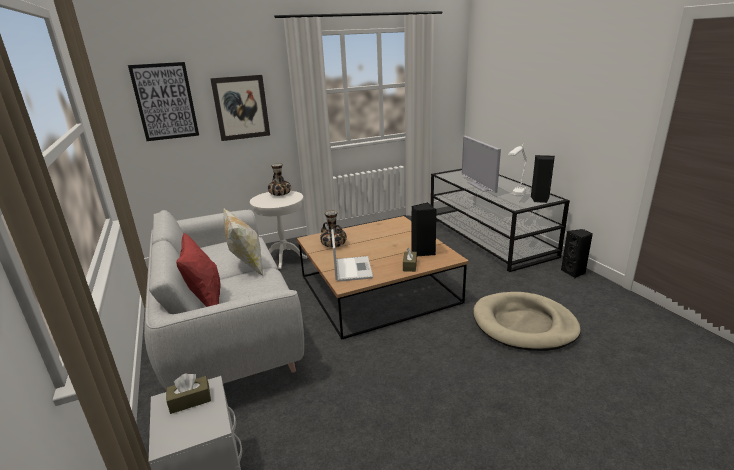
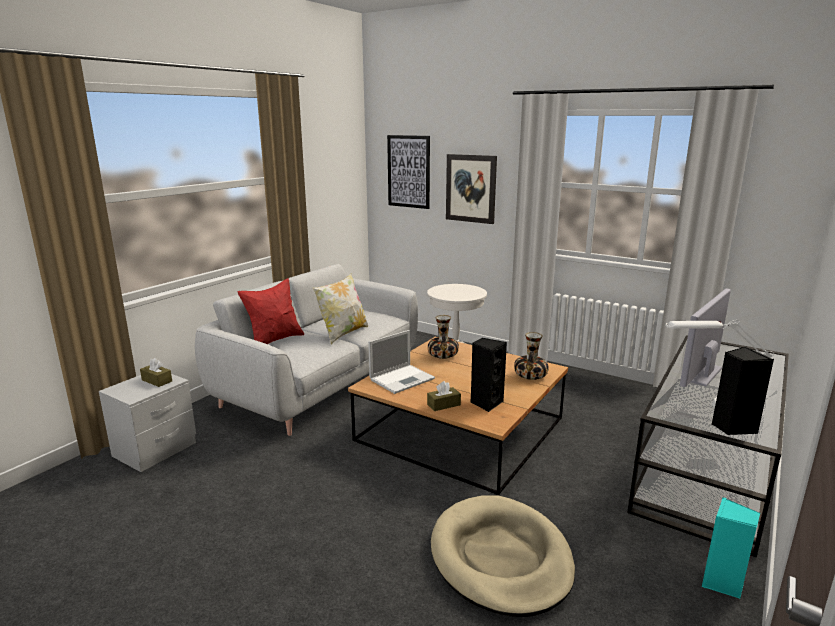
camera: 55 degrees right, 5 degrees down
vase [268,163,291,196] -> vase moved to [514,332,549,380]
black speaker [561,229,593,278] -> turquoise speaker [702,497,760,598]

